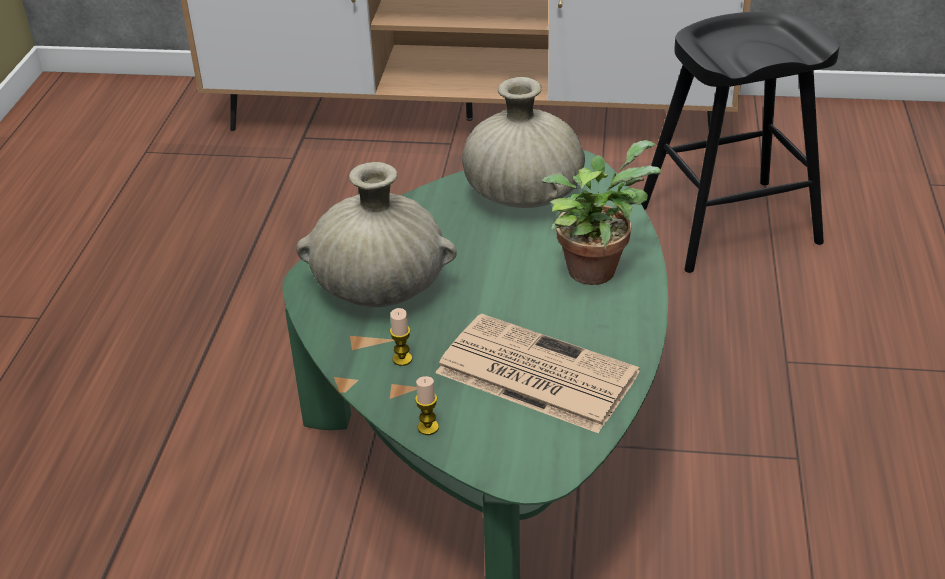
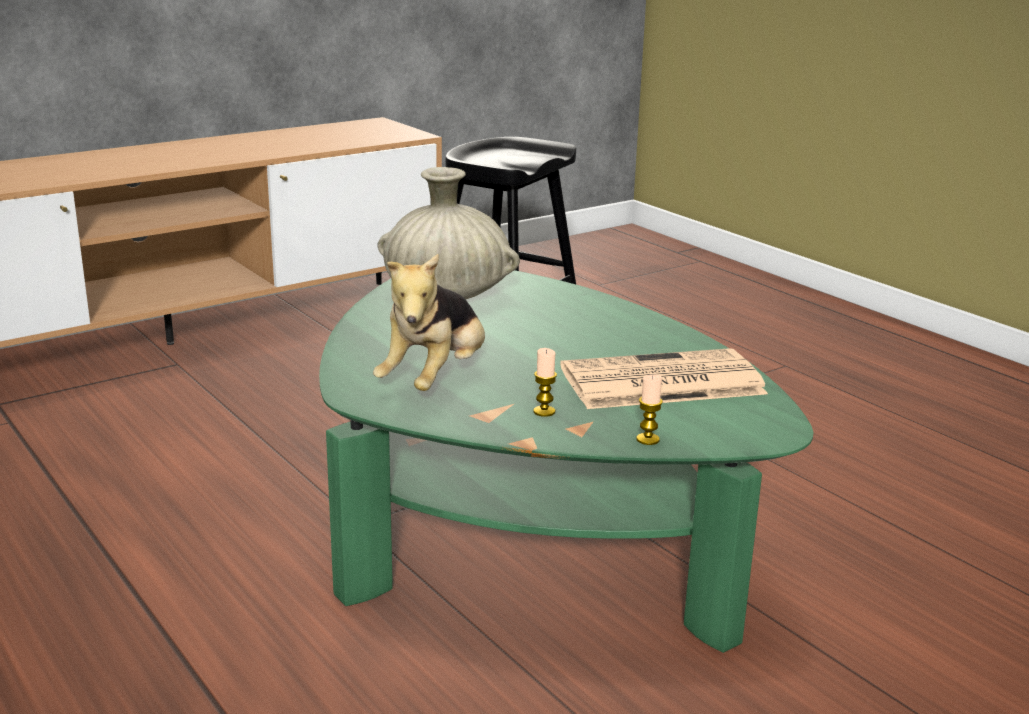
camera: 45 degrees left, 15 degrees down
beige vase [296,162,457,307] -> plush toy [373,254,485,391]
potted plant [542,140,661,285] -> none

